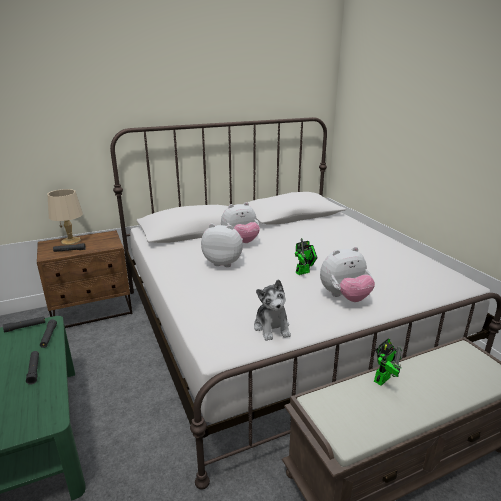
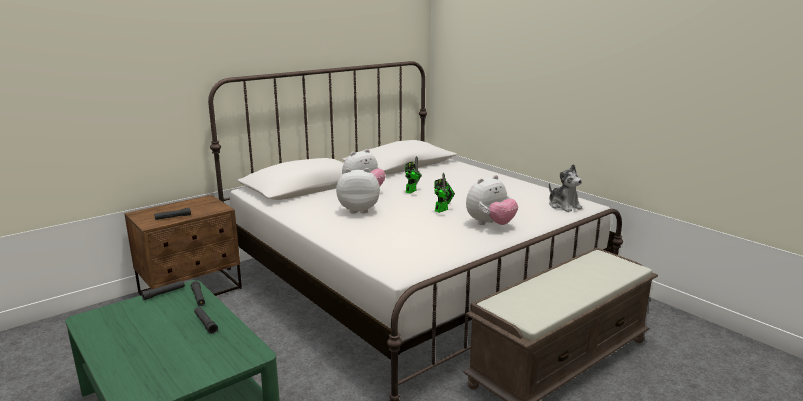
camera: 15 degrees left, 5 degrees down
beige table lamp [47,189,83,245] -> none
plush toy [254,279,291,341] -> plush toy moved to [549,164,582,212]
toy robot [374,338,402,386] -> toy robot moved to [405,156,422,194]

